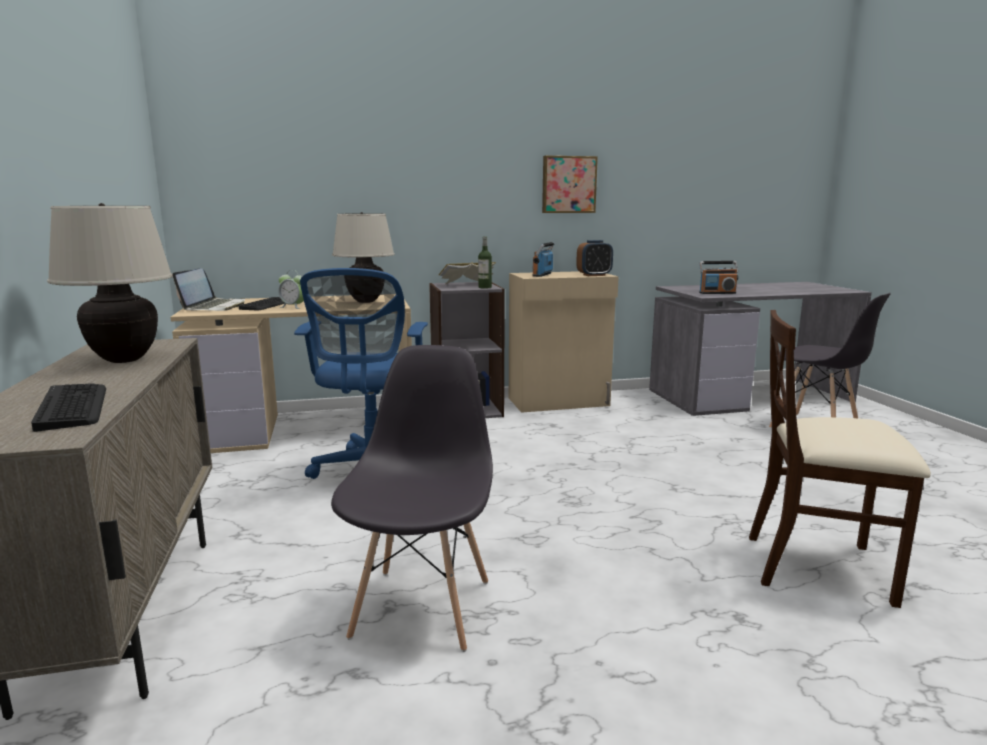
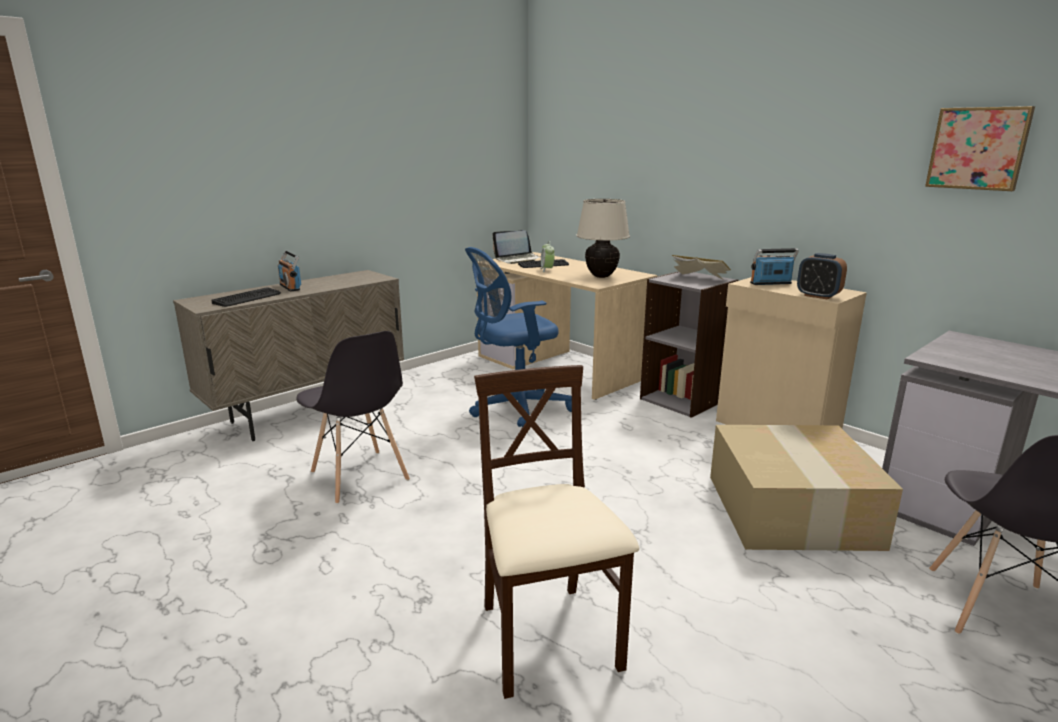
camera: 60 degrees right, 5 degrees up
beige table lamp [47,203,173,363] -> none
grey chair [331,345,493,652] -> grey chair turned 75 degrees clockwise [296,331,410,504]
bottle [478,236,492,289] -> none
picture [542,156,598,213] -> picture moved to [925,106,1035,191]
radio [699,261,738,294] -> radio moved to [278,251,301,291]
none -> cardboard box [710,425,903,551]

